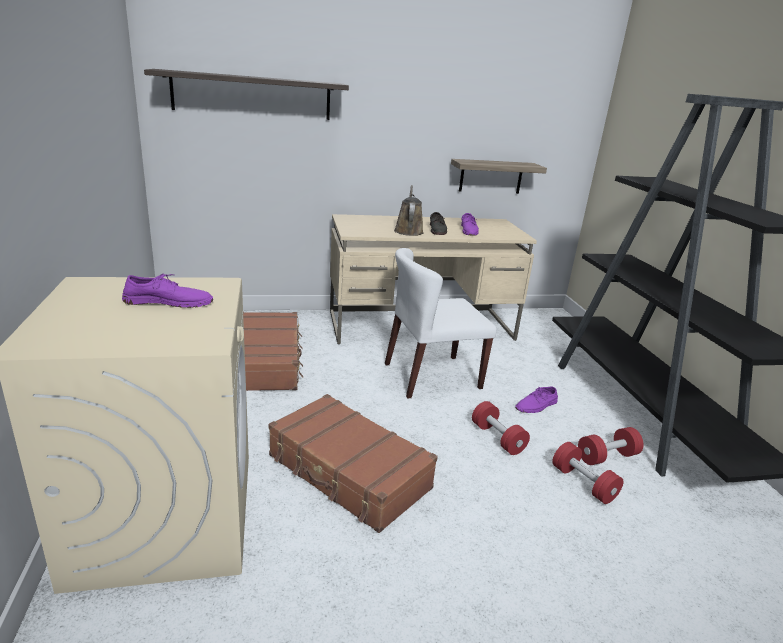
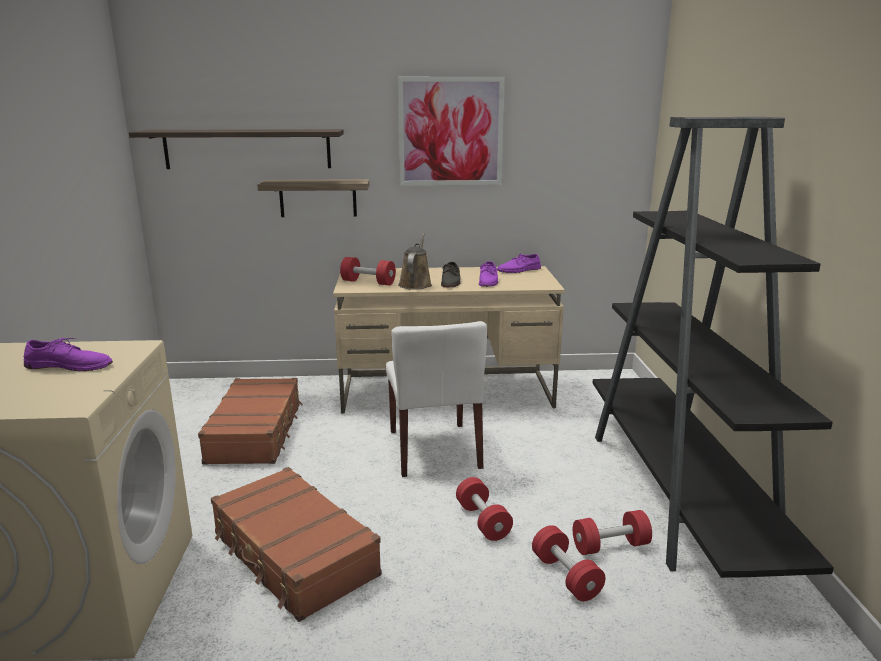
camera: 10 degrees right, 5 degrees down
white chair [385,248,496,399] -> white chair turned 90 degrees counterclockwise [386,321,487,477]
shelf [451,159,547,194] -> shelf moved to [257,179,369,217]
purple shoe [515,386,558,413] -> purple shoe moved to [497,253,541,273]
none -> red dumbbell [340,257,396,285]
none -> picture [398,77,505,186]

